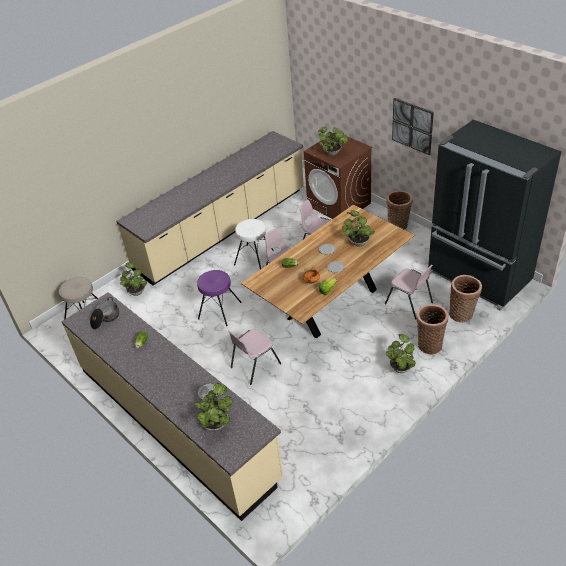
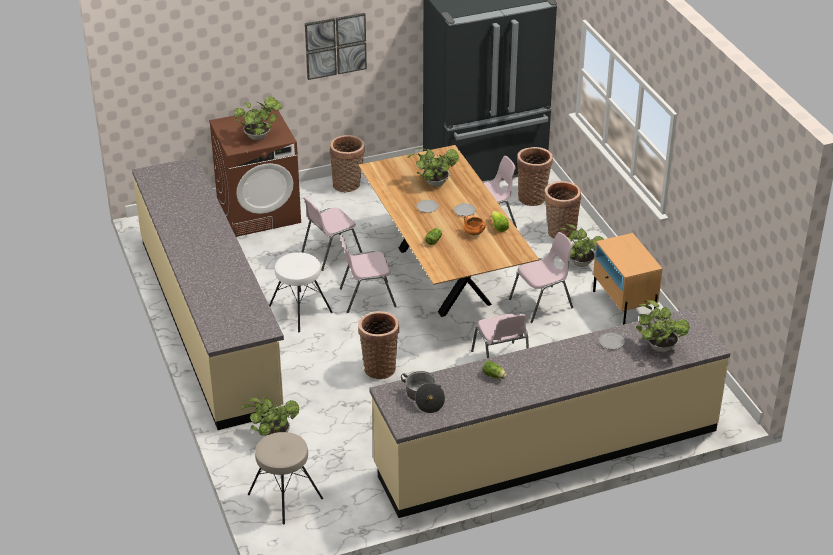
camera: 70 degrees left, 5 degrees down
purple stool [197,270,242,326] -> basket [358,311,399,379]
none -> pink chair [509,232,573,323]
none -> beige nightstand [593,233,663,325]

